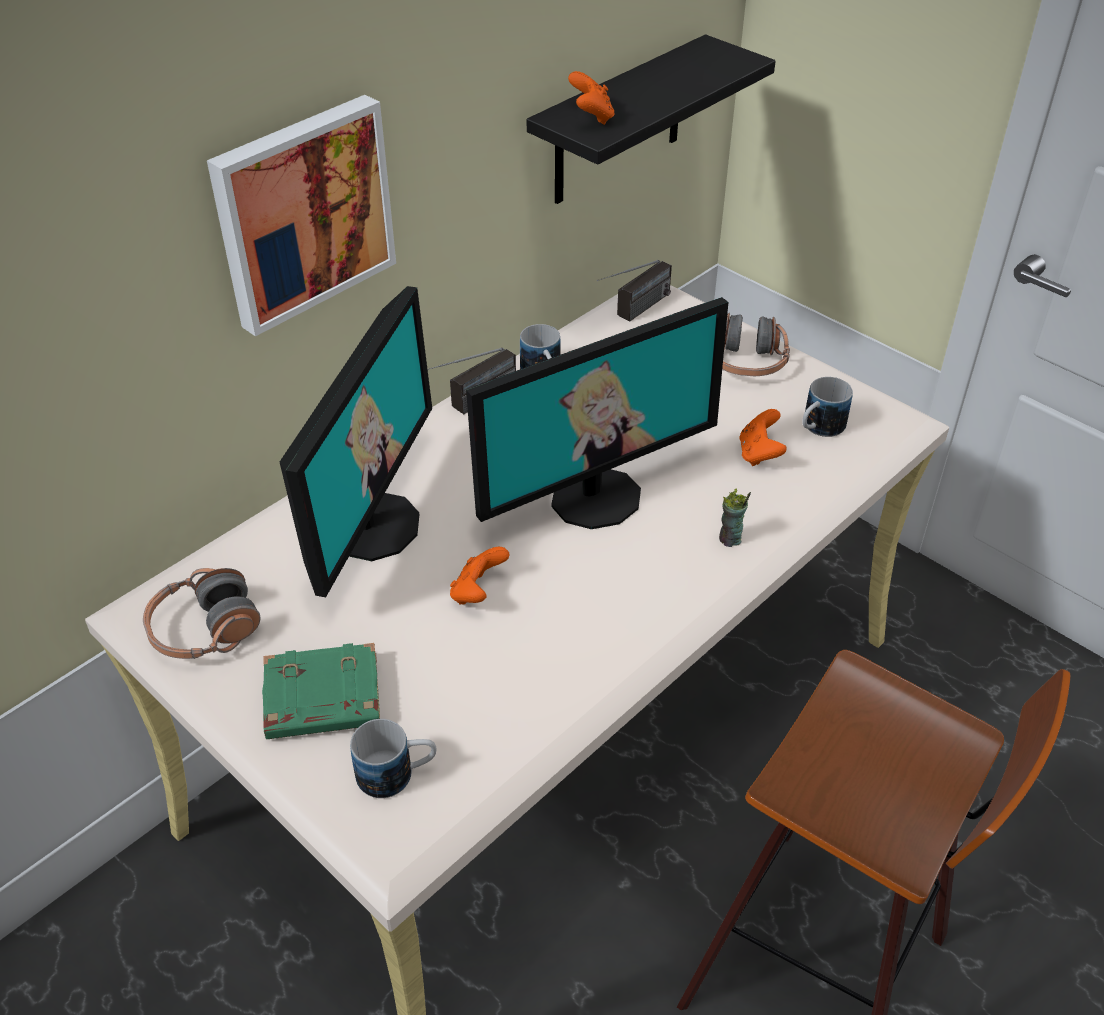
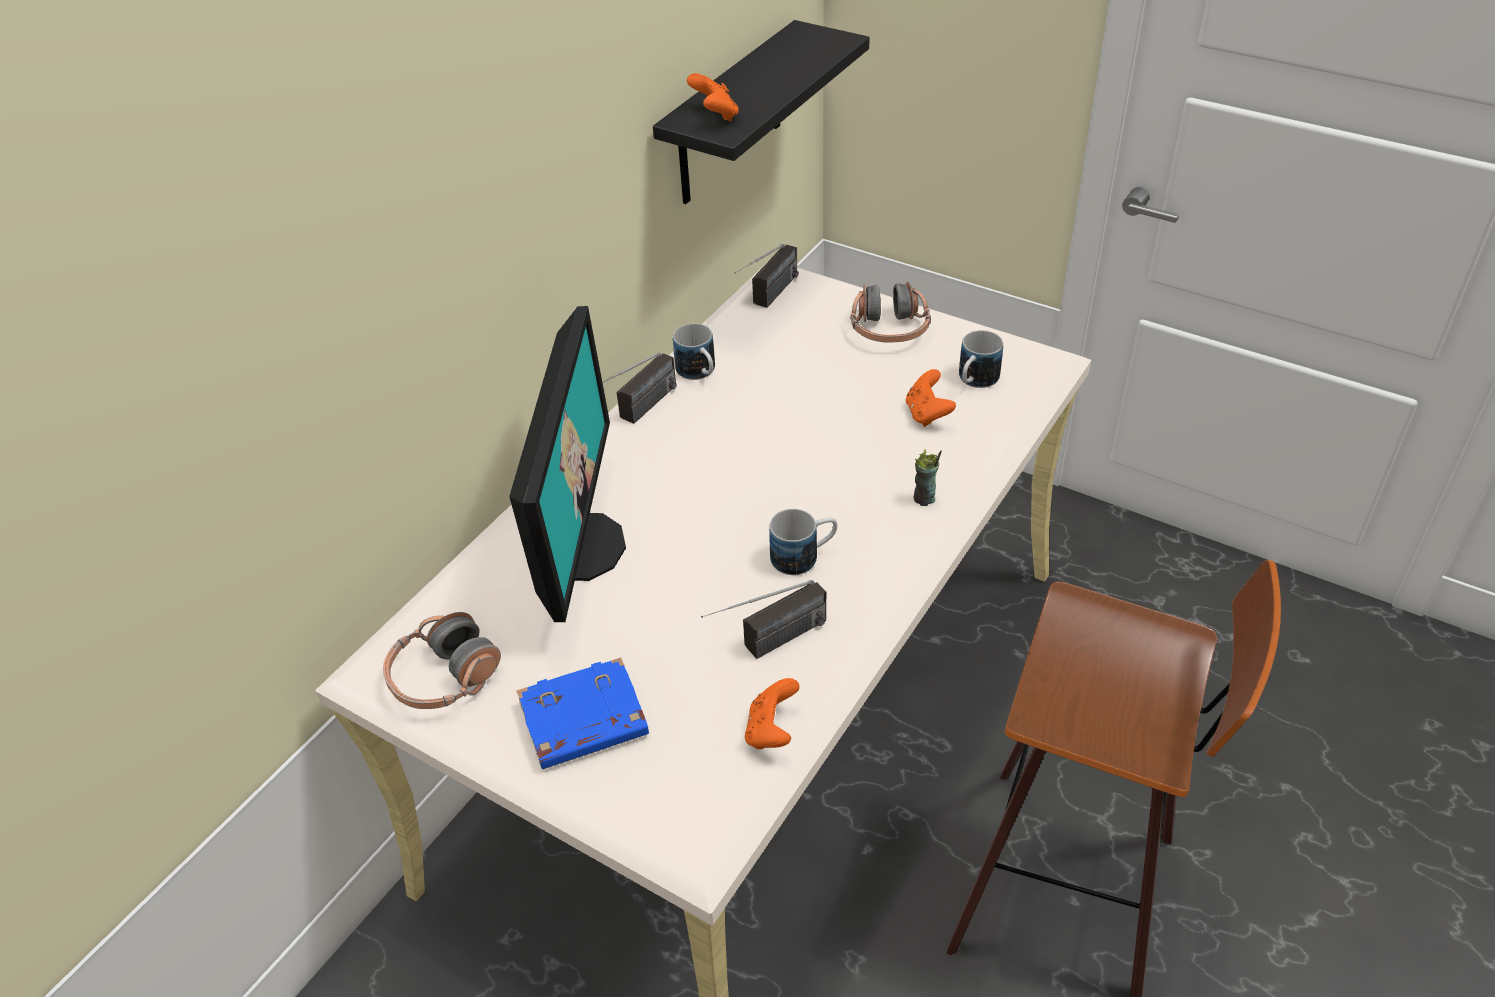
camera: 10 degrees left, 0 degrees up
picture [207,95,396,336] -> none
green book [262,643,380,739] -> blue book [516,657,649,769]
mug [350,719,436,798] -> mug moved to [769,509,837,575]
orange game controller [450,547,509,605] -> orange game controller moved to [745,678,799,749]
monitor [466,297,728,529] -> none
none -> radio [701,580,826,659]

